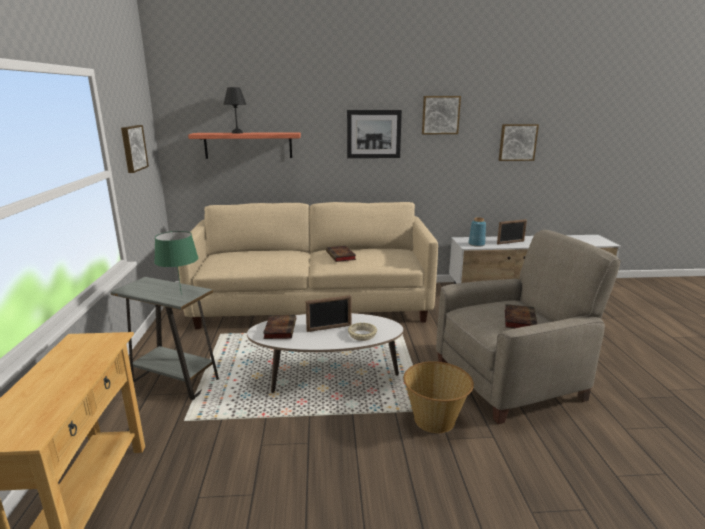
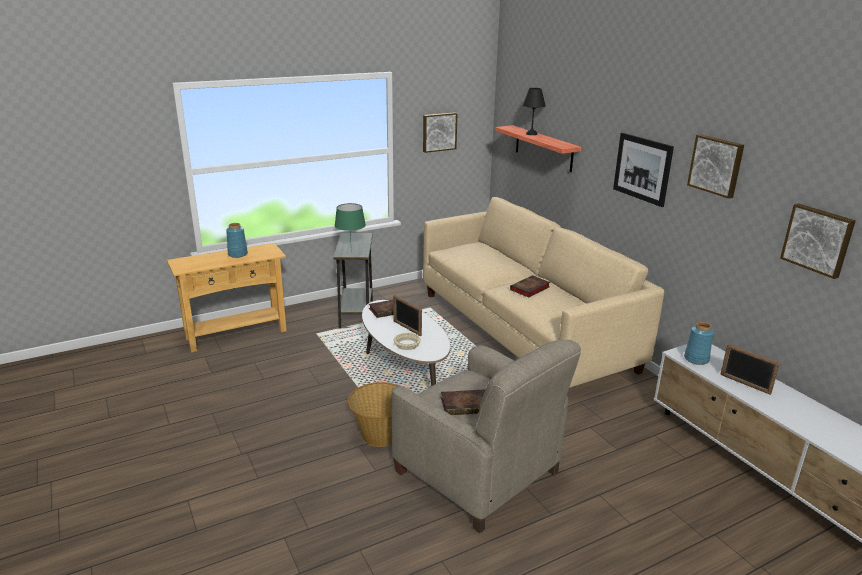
camera: 65 degrees right, 5 degrees up
none -> blue vase [226,223,248,258]

